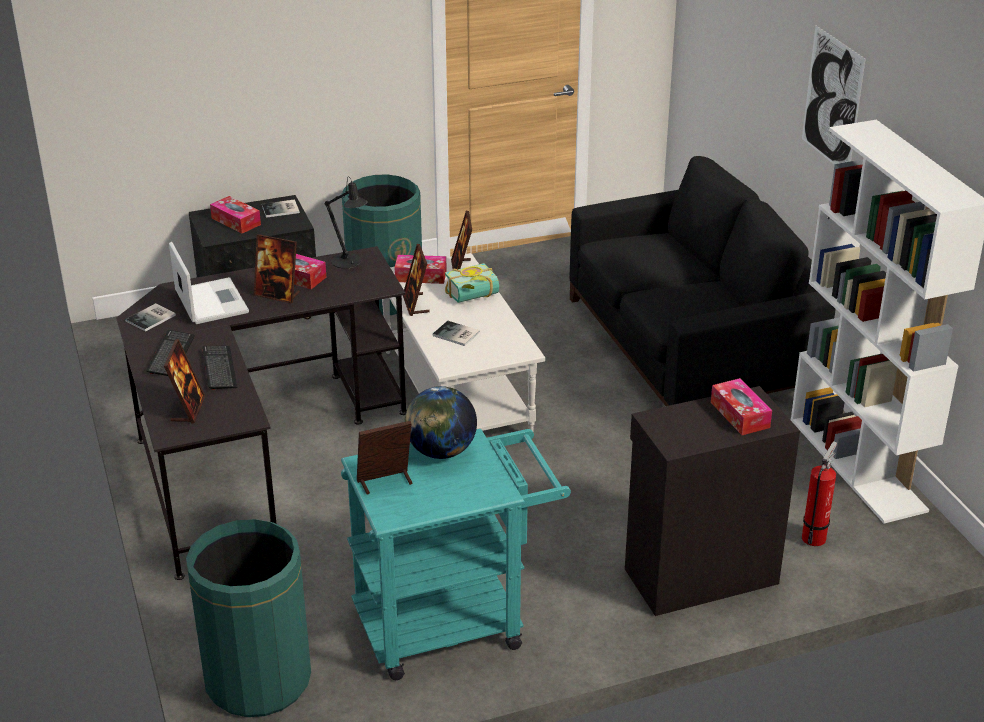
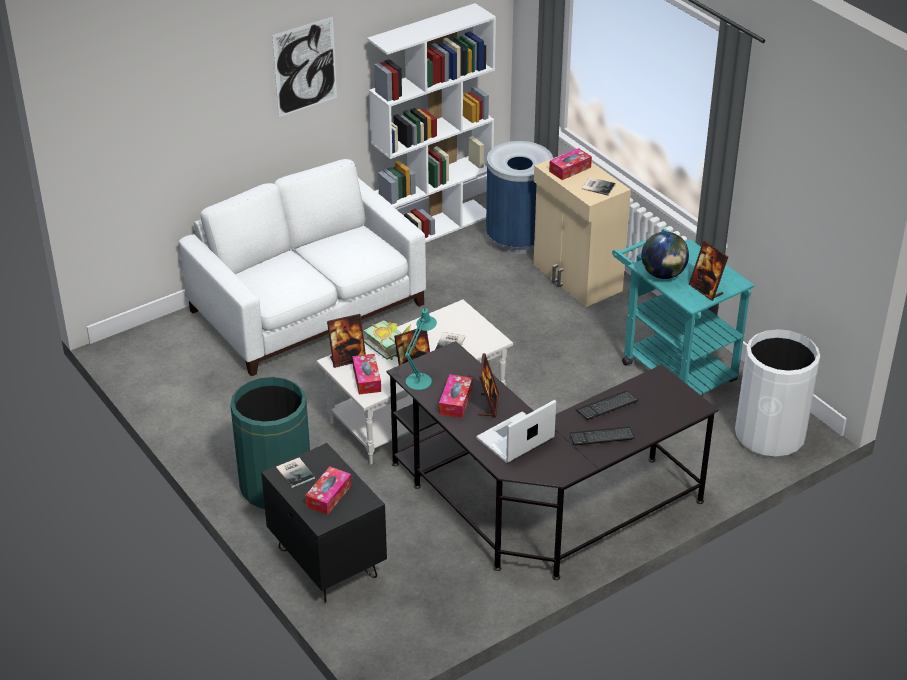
camera: 105 degrees left, 5 degrees up
book [125,303,176,332] -> book moved to [582,177,616,195]
picture frame [164,339,205,424] -> none
green trash can [186,519,311,717] -> white trash can [735,329,820,458]
black table lamp [324,176,367,269] -> turquoise table lamp [405,308,437,390]
black sofa [570,156,836,406] -> white sofa [179,159,426,376]
black cabinet [625,386,800,616] -> beige cabinet [533,154,631,307]
fire extinguisher [802,441,837,546] -> blue trash can [486,141,553,254]

